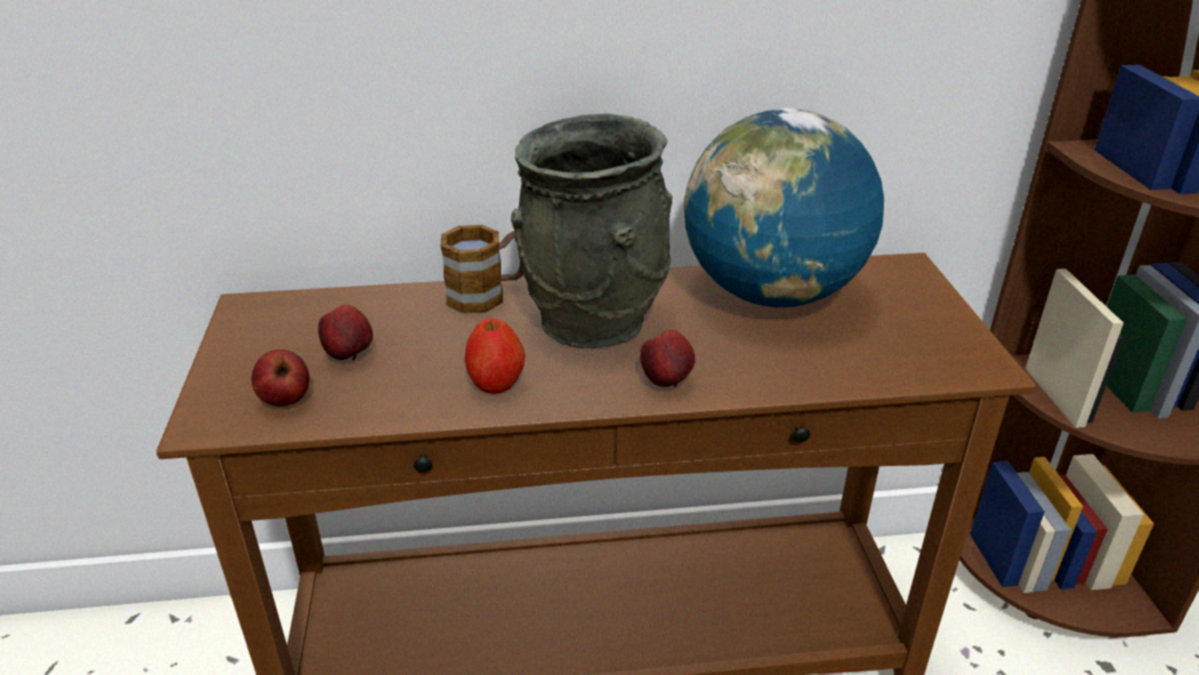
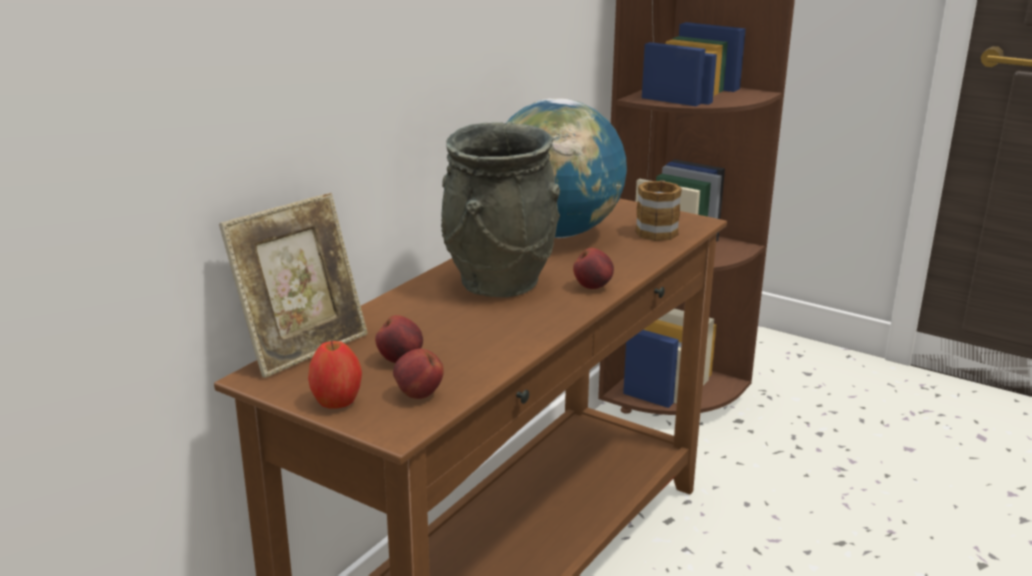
camera: 50 degrees left, 10 degrees down
mug [440,225,523,313] -> mug moved to [635,180,682,241]
apple [465,318,525,394] -> apple moved to [308,341,362,409]
none -> picture frame [219,193,368,378]

